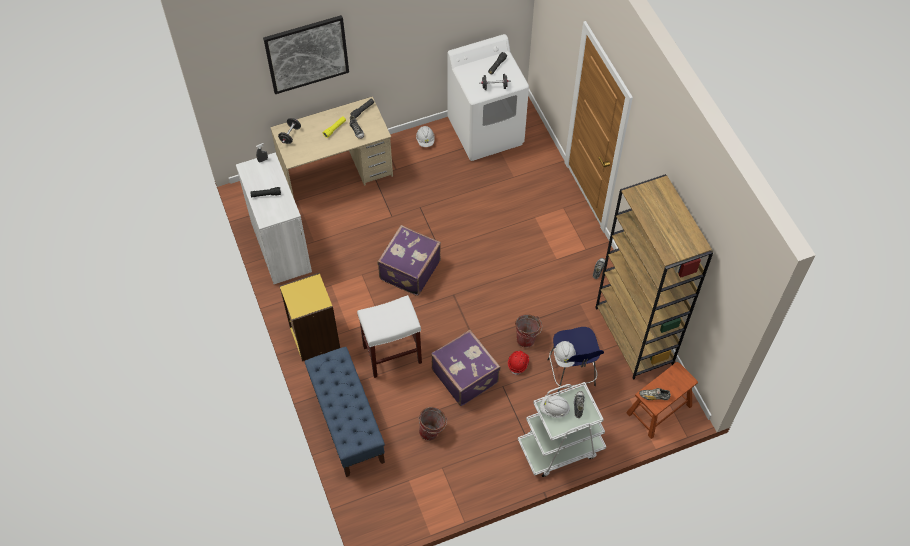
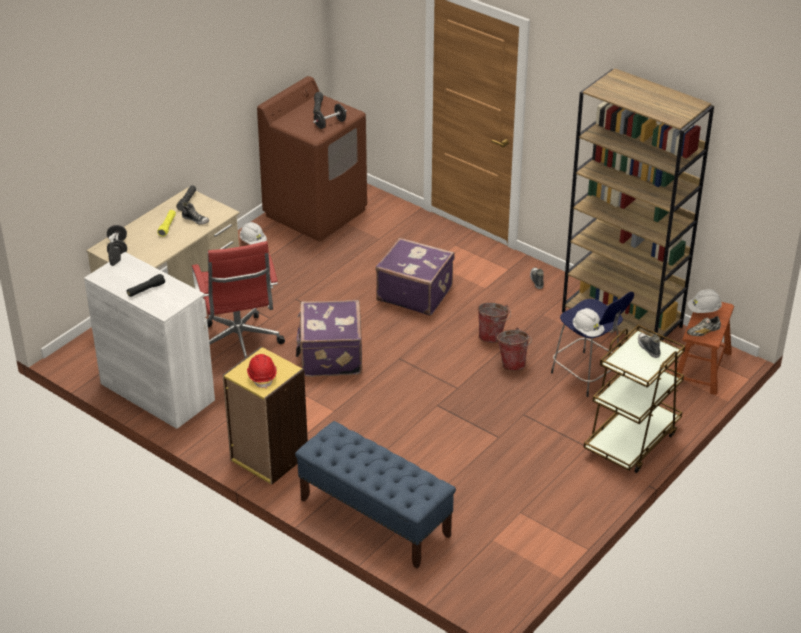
camera: 30 degrees left, 20 degrees down
picture [263,15,349,94] -> none
white stool [357,295,422,378] -> none
bucket [419,407,447,441] -> bucket moved to [478,302,511,343]
purple suitcase [431,330,501,406] -> purple suitcase moved to [375,238,455,315]
white washing machine [447,34,529,161] -> brown washing machine [257,76,367,242]
red hard hat [508,351,529,376] -> red hard hat moved to [247,354,277,389]
white cart [518,382,606,477] -> brown cart [583,325,685,473]
white hard hat [540,395,570,418] -> white hard hat moved to [688,289,722,313]
none -> red office chair [192,241,285,358]

